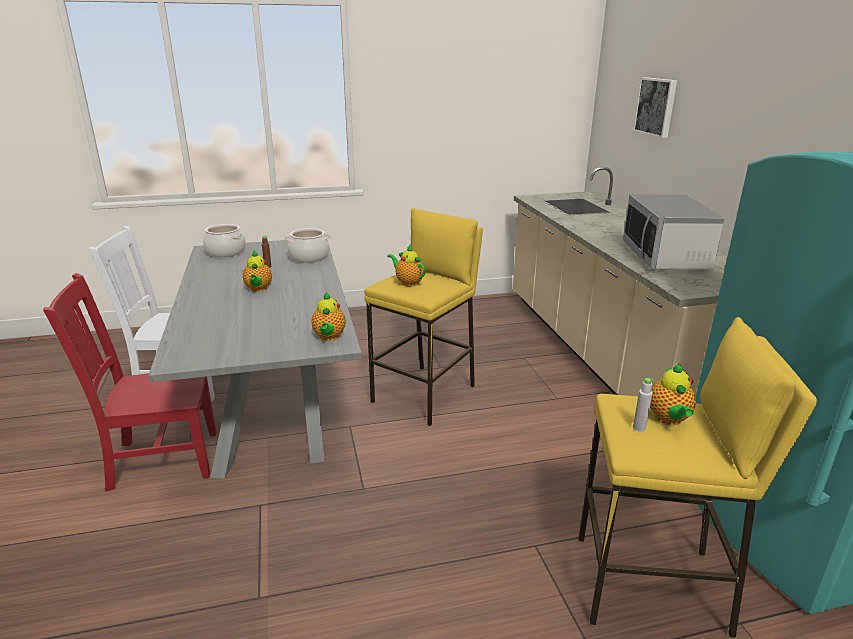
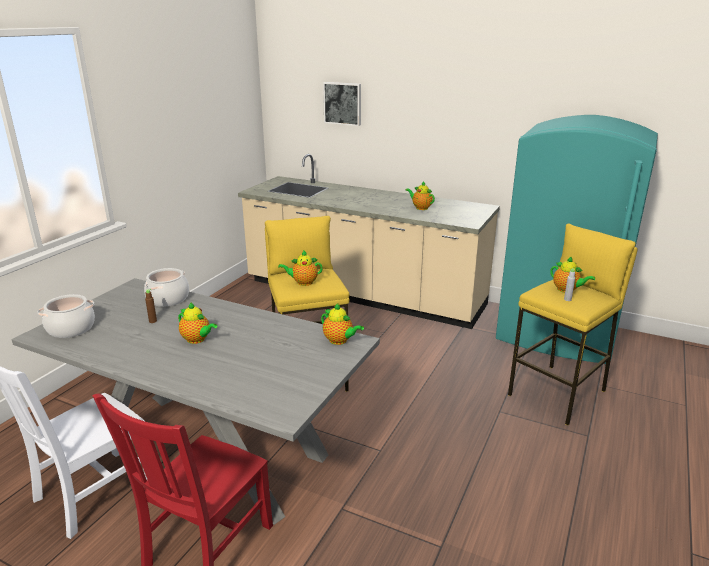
camera: 50 degrees left, 0 degrees up
microwave [623,194,724,269] -> teapot [406,181,435,210]

